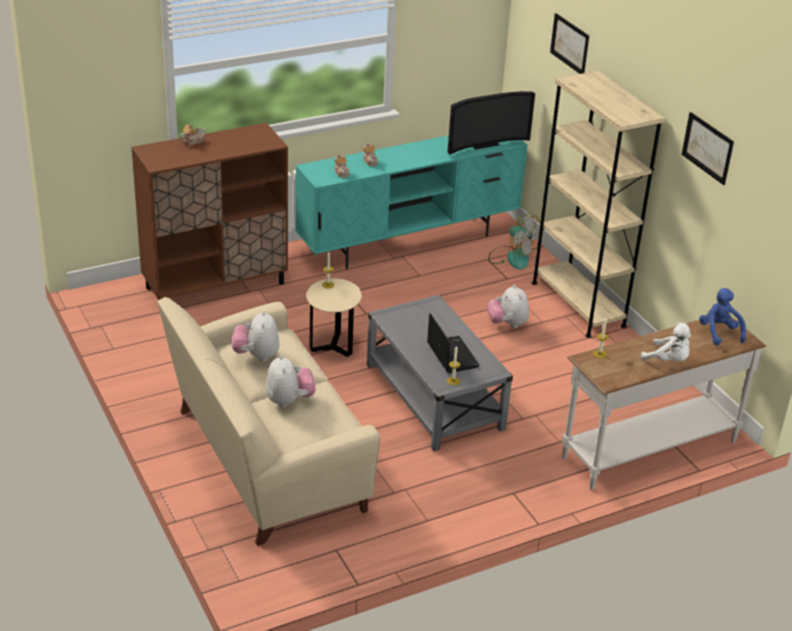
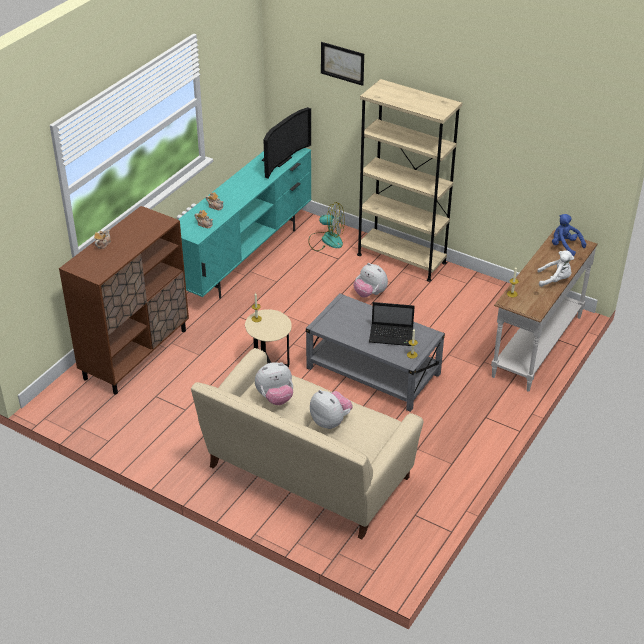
camera: 30 degrees left, 5 degrees up
plush toy [232,311,280,361] -> plush toy turned 75 degrees counterclockwise [255,362,293,405]
laptop [427,313,480,373] -> laptop turned 150 degrees clockwise [369,302,415,346]
picture [682,112,734,185] -> none

